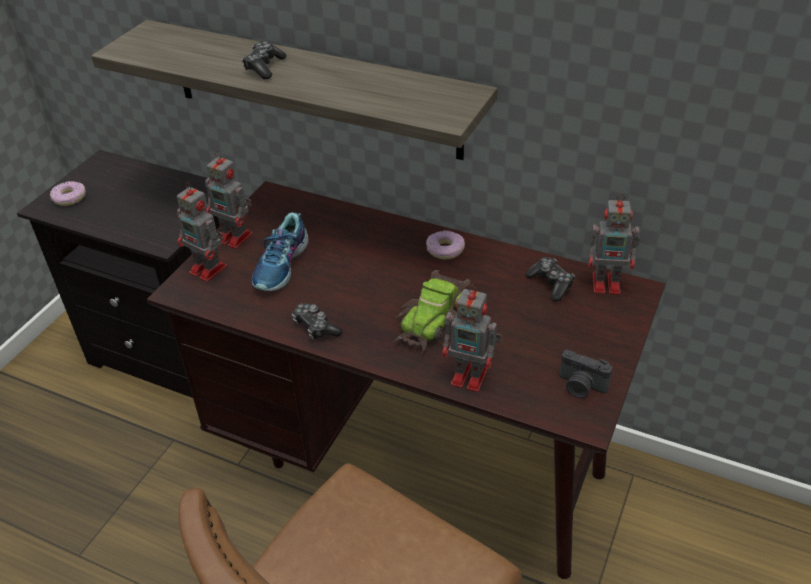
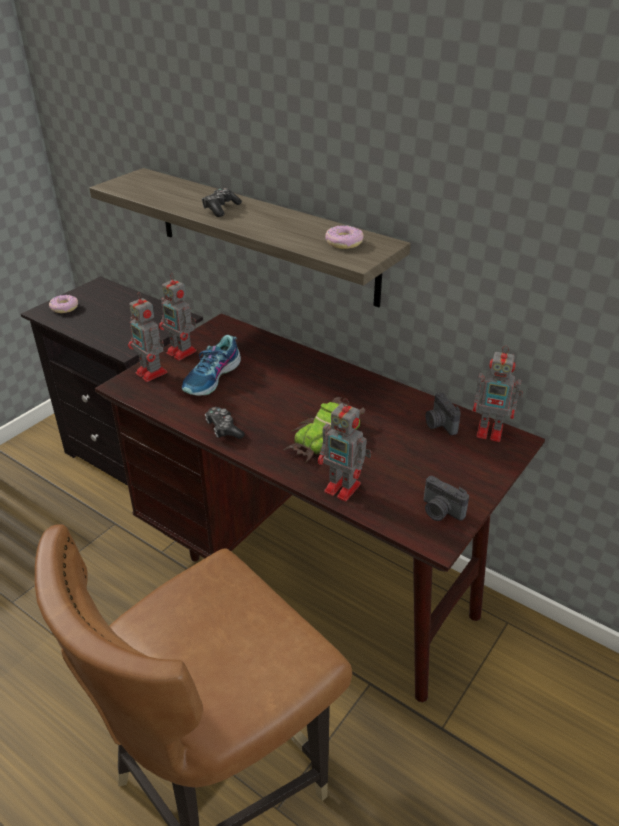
camera: 10 degrees right, 5 degrees down
donut [426,230,465,259] -> donut moved to [325,225,364,249]
game controller [525,257,575,301] -> camera [425,392,461,435]

